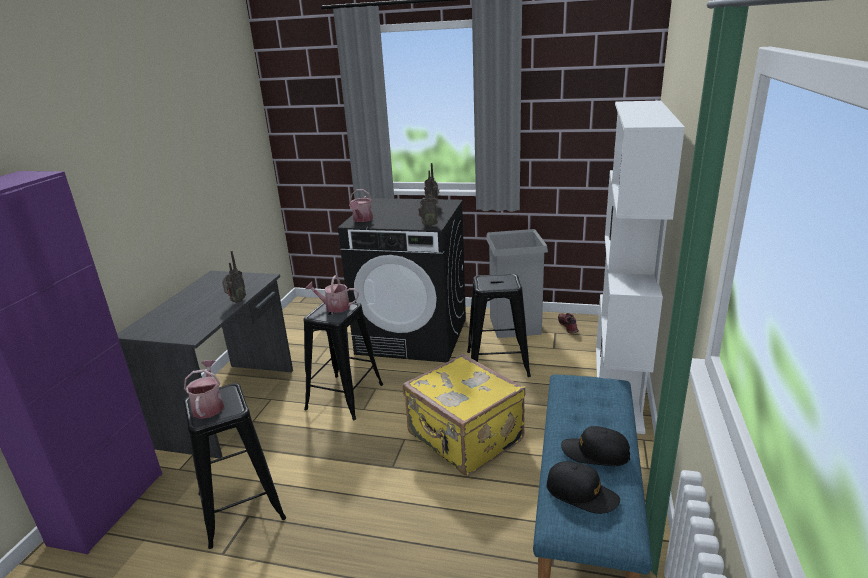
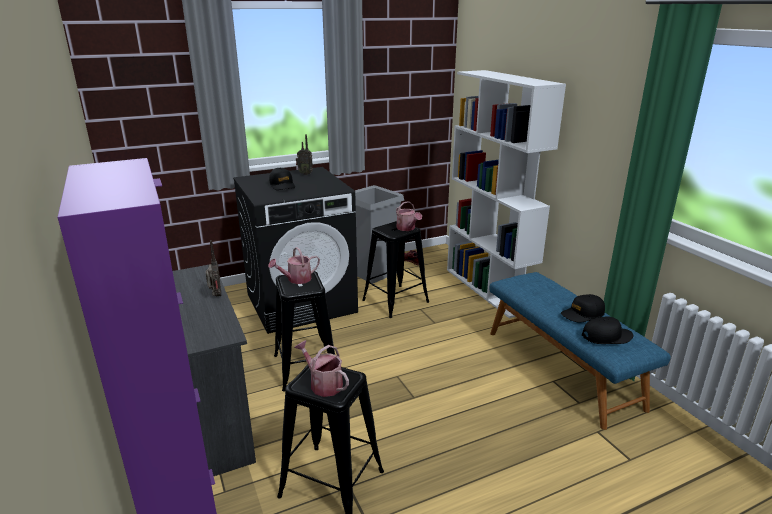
camera: 40 degrees left, 0 degrees up
watering can [349,189,373,222] -> watering can moved to [396,201,422,231]
yellow suitcase [403,354,525,476] -> none
radio [418,179,439,227] -> none
none -> black cap [269,168,295,190]

